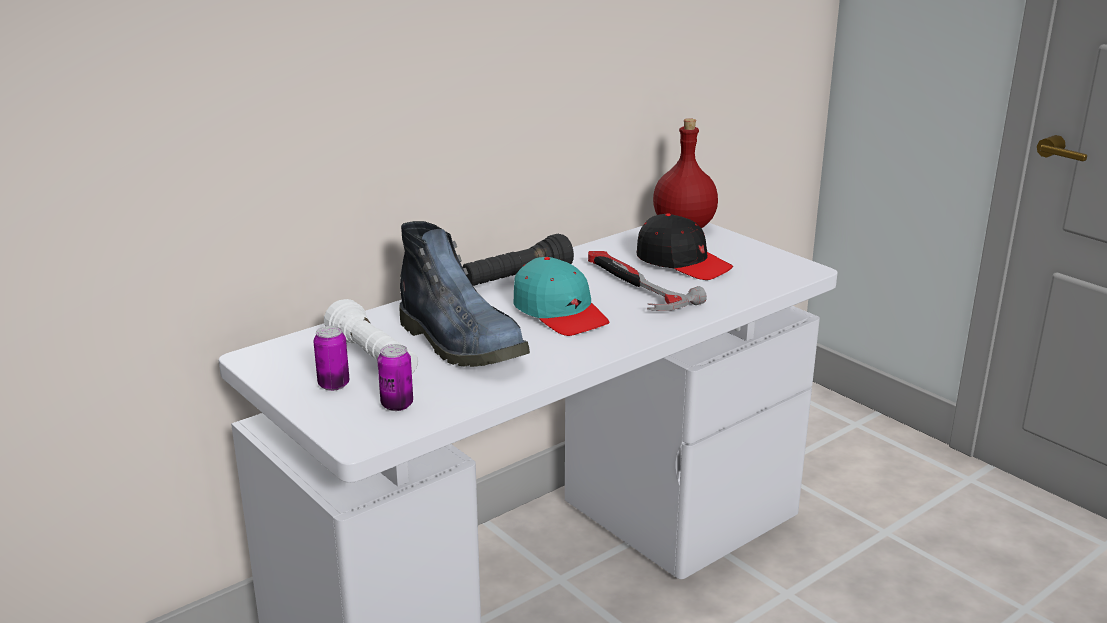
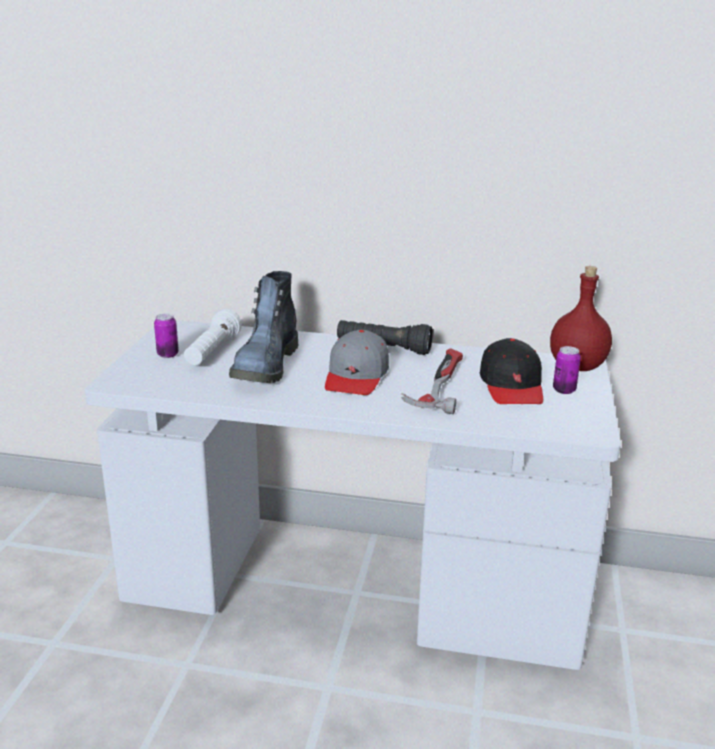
camera: 50 degrees right, 0 degrees up
can [377,344,413,411] -> can moved to [553,346,581,394]
turquoise cap [513,257,610,336] -> grey cap [325,330,389,395]

